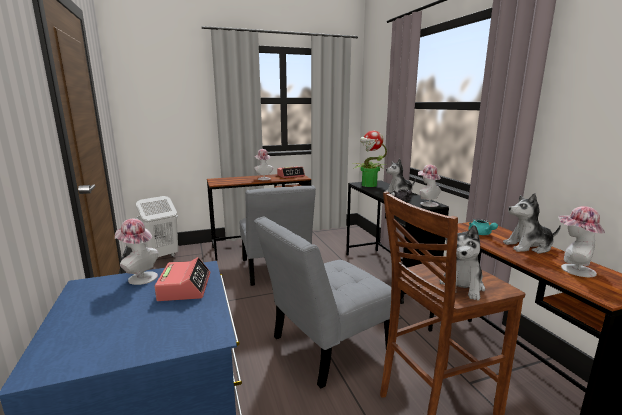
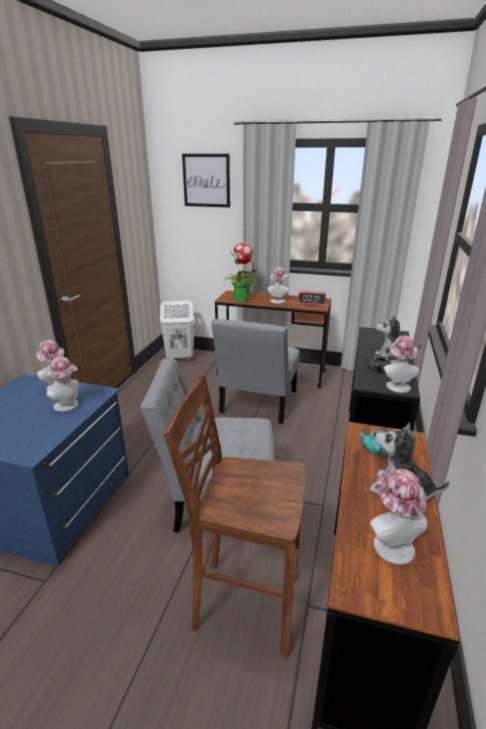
camera: 35 degrees right, 10 degrees up
alarm clock [154,257,210,301] -> hat [47,356,79,412]
potted plant [353,131,387,187] -> potted plant moved to [225,243,258,302]
plush toy [439,225,485,300] -> none
none -> picture [182,154,230,207]

